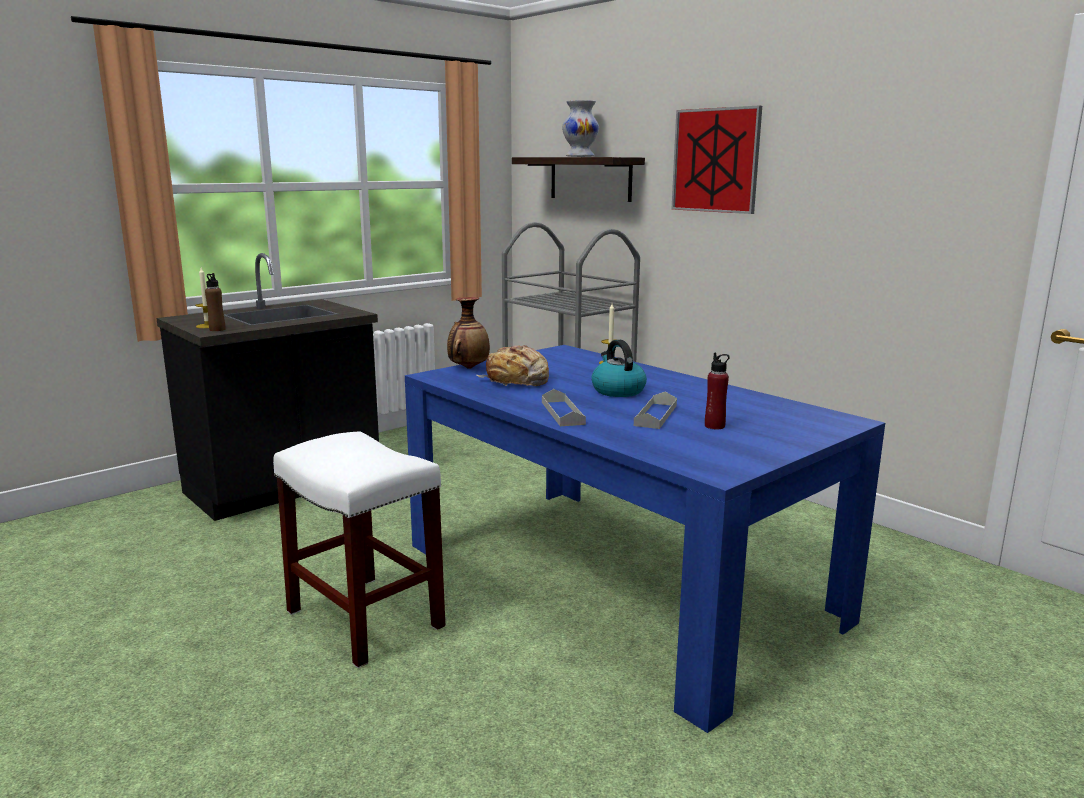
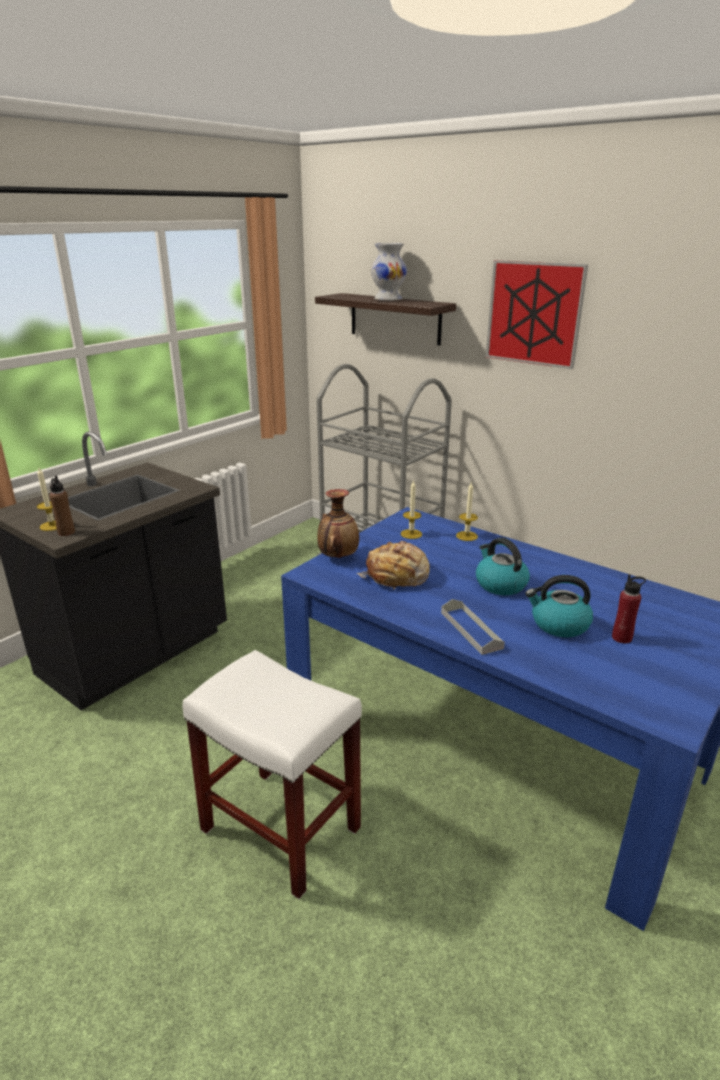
camera: 10 degrees left, 10 degrees up
grey tray [634,392,677,429] -> kettle [525,575,593,637]
none -> candle [401,480,422,539]

